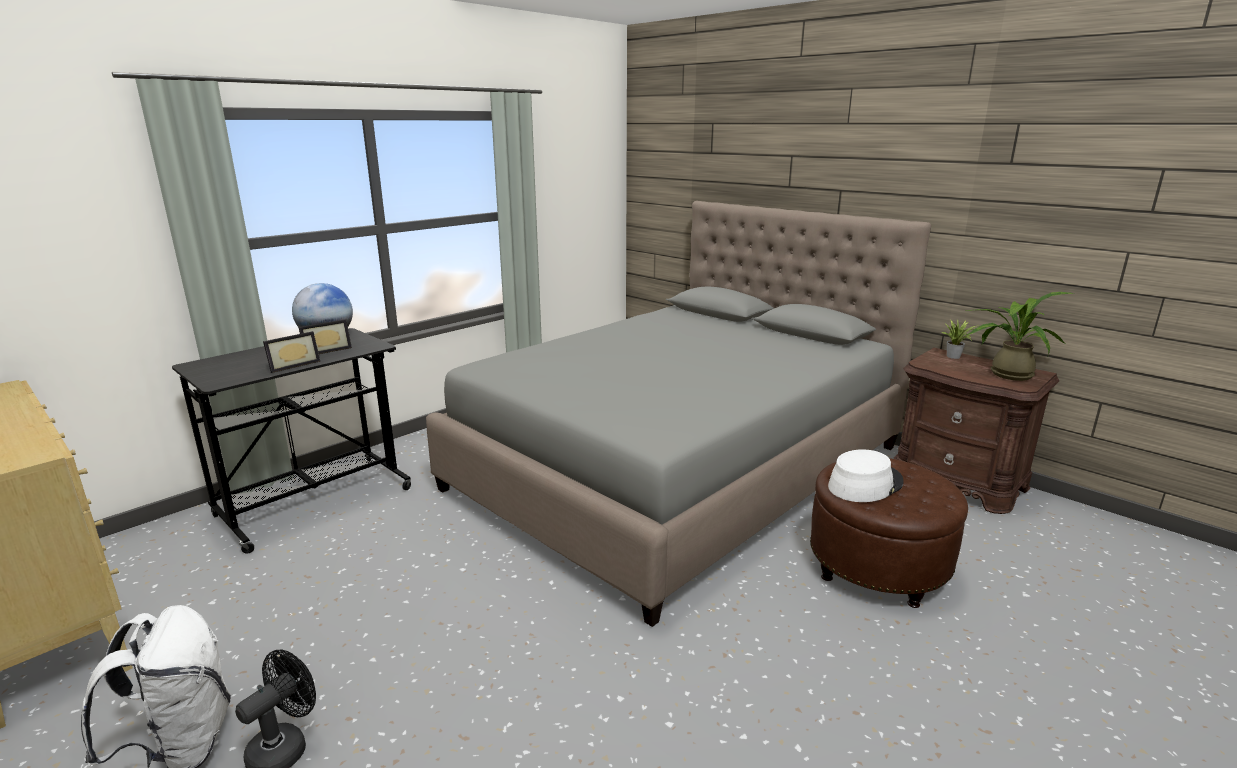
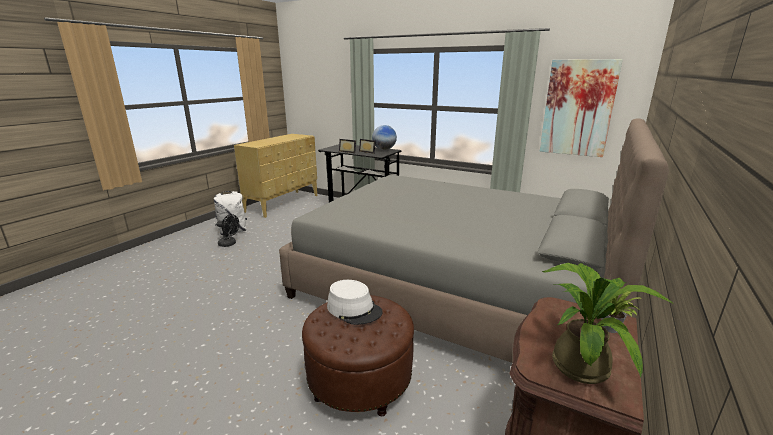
camera: 75 degrees right, 0 degrees up
none -> picture [540,59,623,157]

